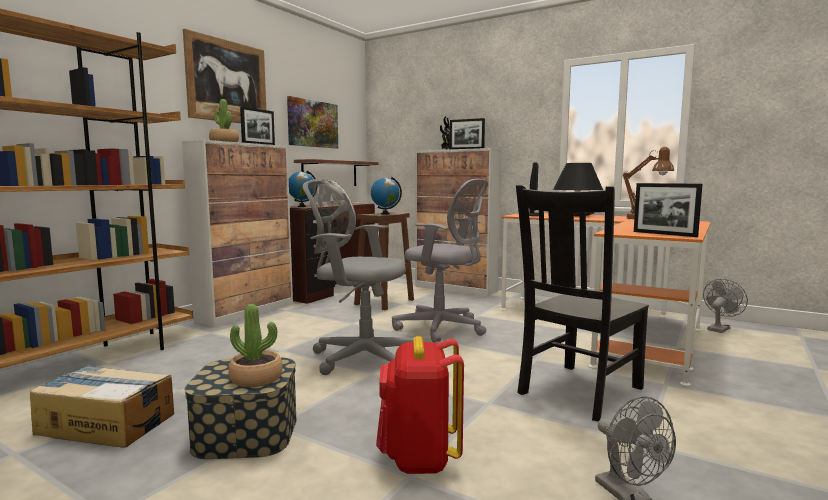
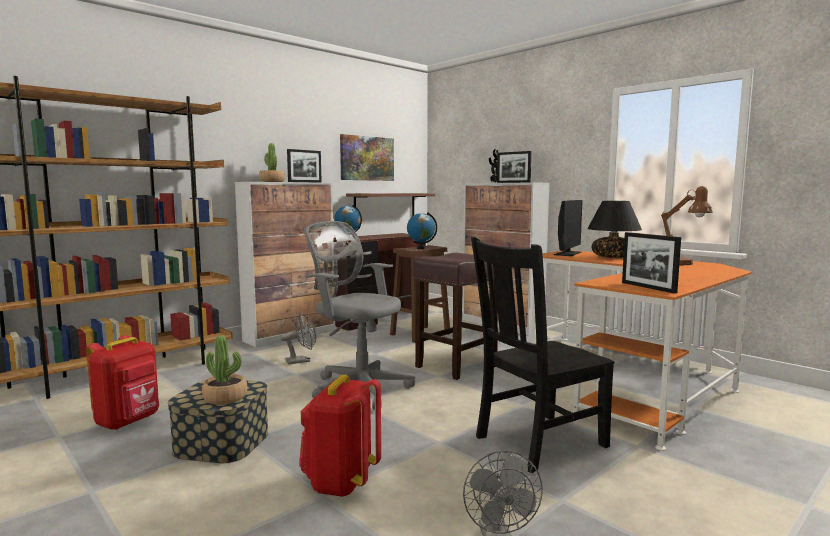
camera: 15 degrees right, 0 degrees up
cardboard box [30,365,174,448] -> red backpack [86,335,159,430]
picture [183,29,266,123] -> none
grey office chair [392,179,488,343] -> brown stool [413,253,498,380]
grey fan [703,279,748,333] -> grey fan moved to [280,313,316,364]

